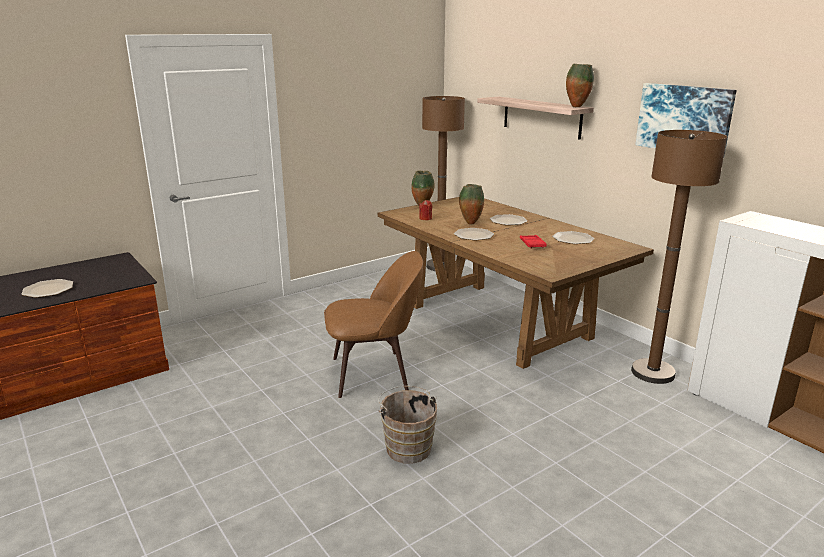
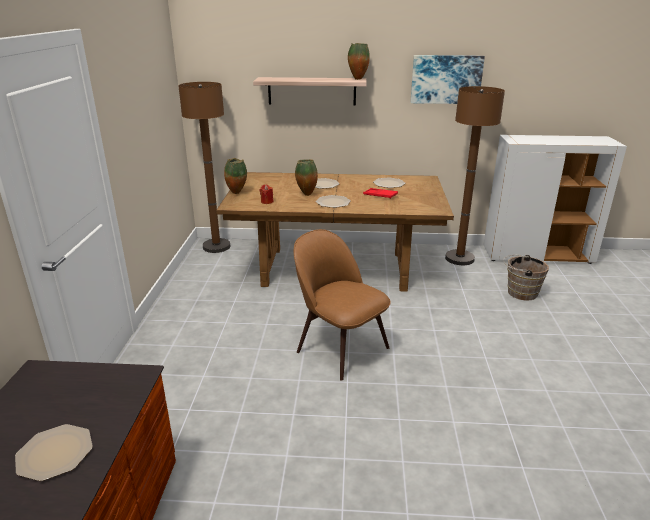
camera: 50 degrees left, 5 degrees up
brown chair [324,251,423,398] -> brown chair turned 75 degrees counterclockwise [294,229,391,381]
brown bucket [378,386,437,464] -> brown bucket moved to [503,255,549,300]

